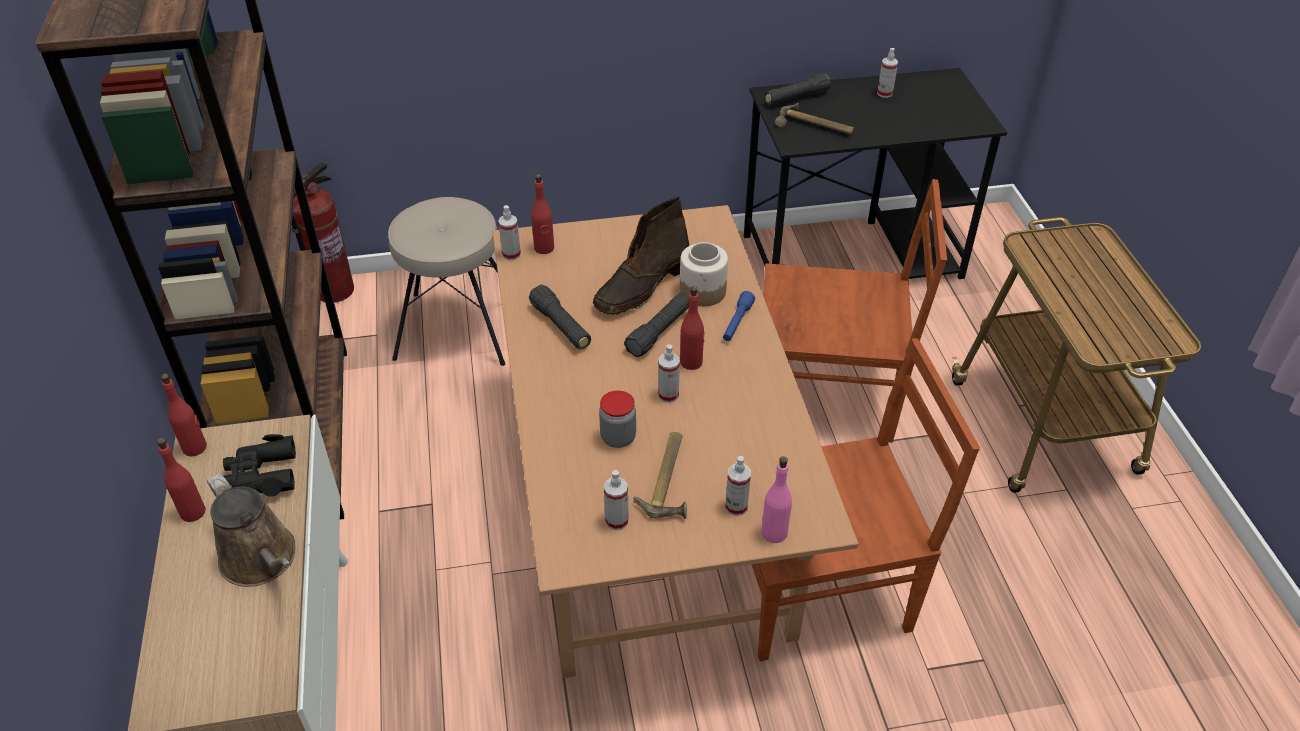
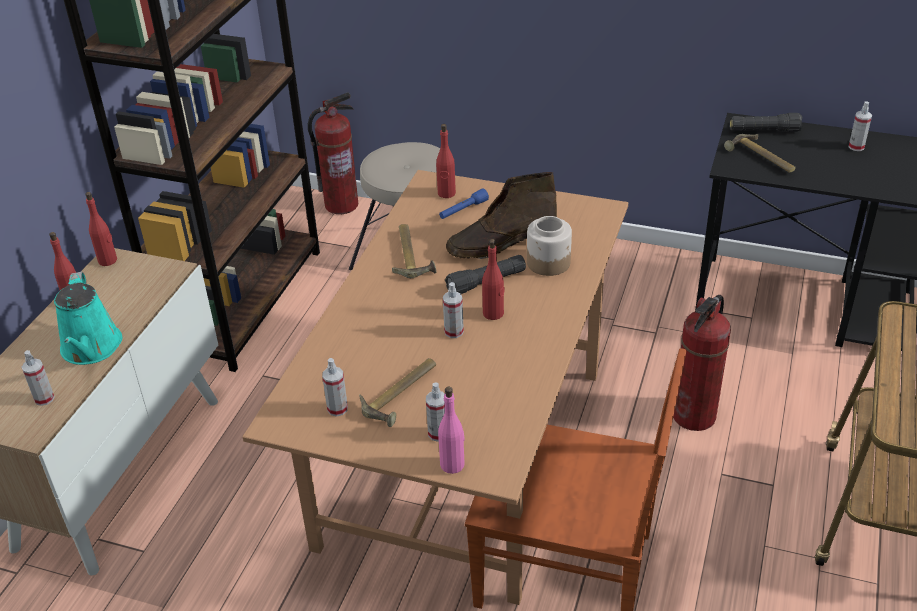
camera: 30 degrees right, 5 degrees down
brown watering can [207,473,295,587] -> turquoise watering can [54,271,122,365]
black binoculars [223,434,296,497] -> none
spray bottle [498,205,521,260] -> spray bottle moved to [21,350,55,406]
black flashlight [529,285,591,350] -> hammer [392,224,436,278]
jar [599,391,636,448] -> none
blue flashlight [723,291,755,341] -> blue flashlight moved to [439,188,489,219]
brown chair [763,179,947,442] -> fire extinguisher [673,295,731,431]

